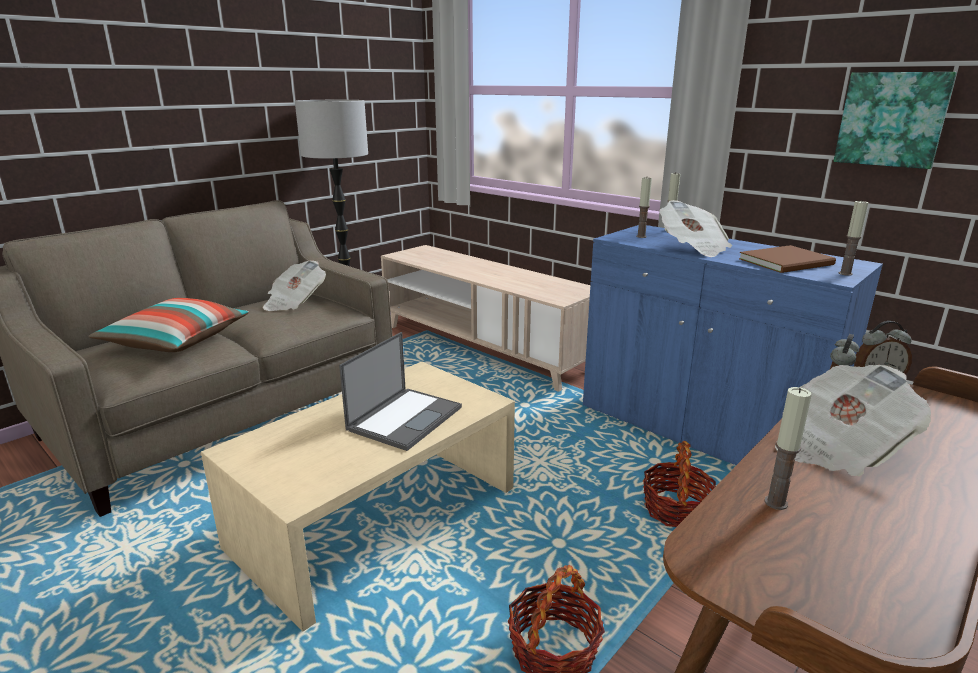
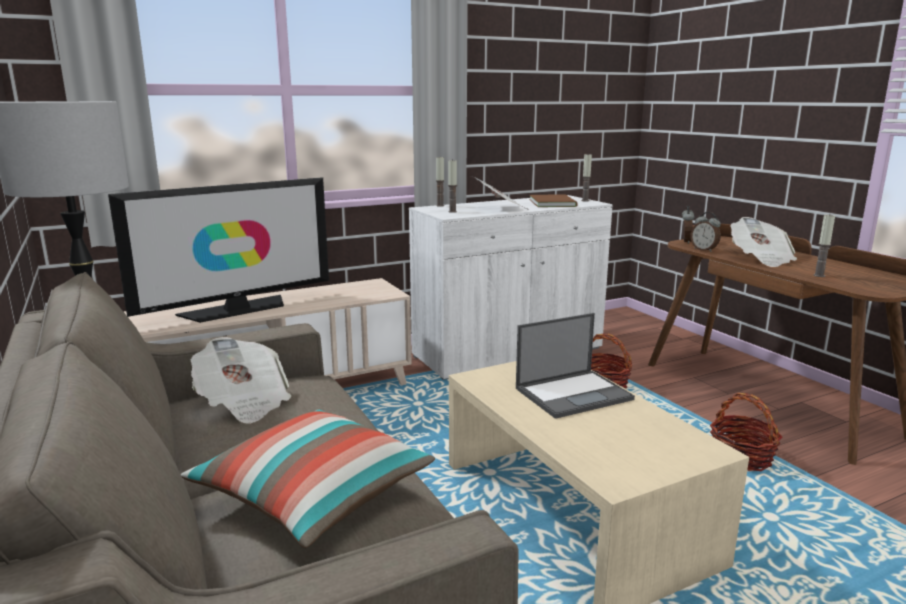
camera: 70 degrees left, 5 degrees down
laptop [339,332,462,451] -> laptop turned 105 degrees clockwise [516,313,635,419]
blue cabinet [583,225,883,465] -> white cabinet [409,195,613,380]
picture [834,72,957,169] -> none
none -> television [108,177,329,323]

